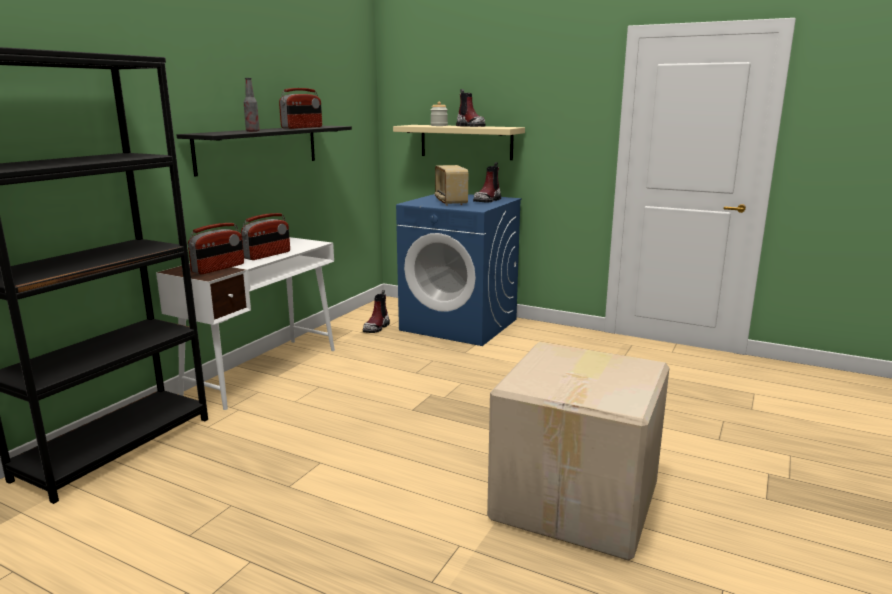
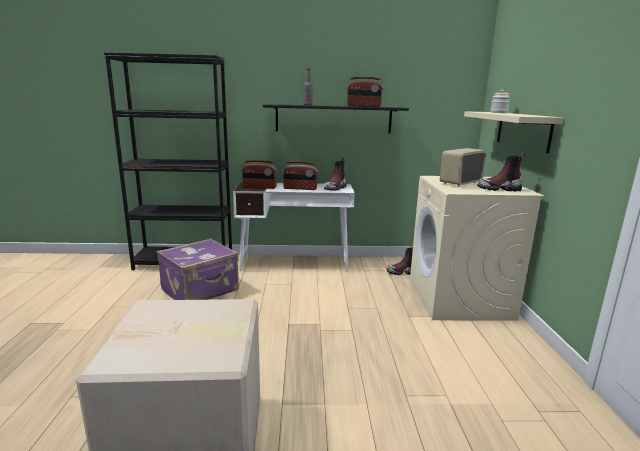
camera: 60 degrees right, 0 degrees up
blue washing machine [396,194,522,346] -> beige washing machine [410,176,545,321]
boot [456,89,486,127] -> boot moved to [324,158,346,191]
none -> purple suitcase [156,238,239,300]

